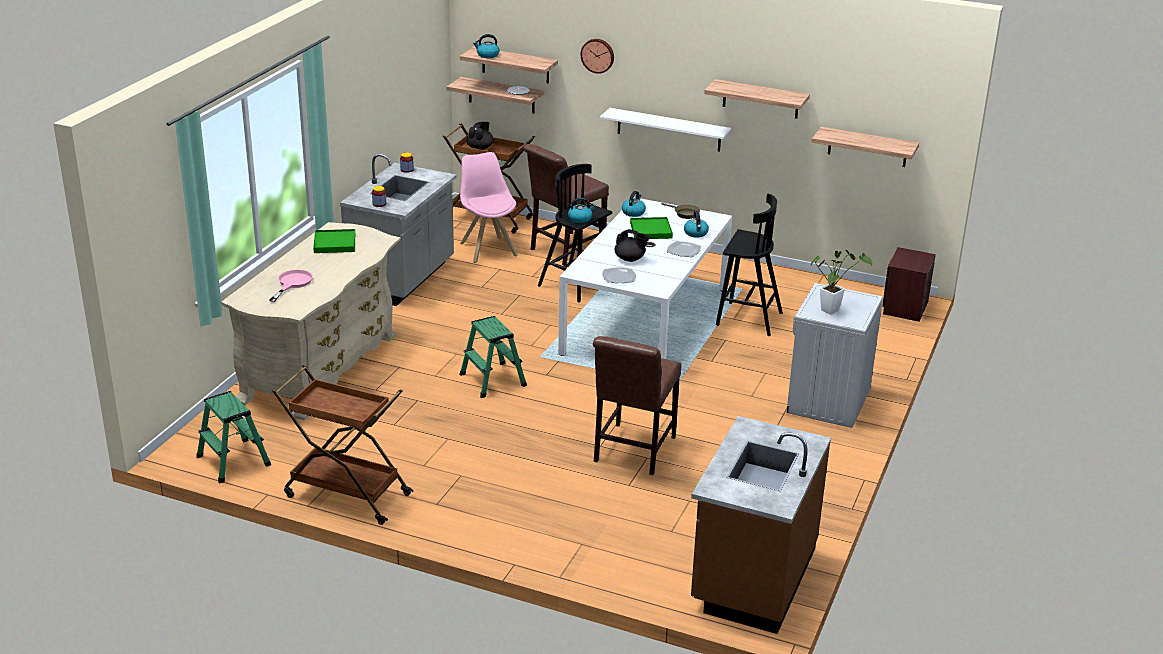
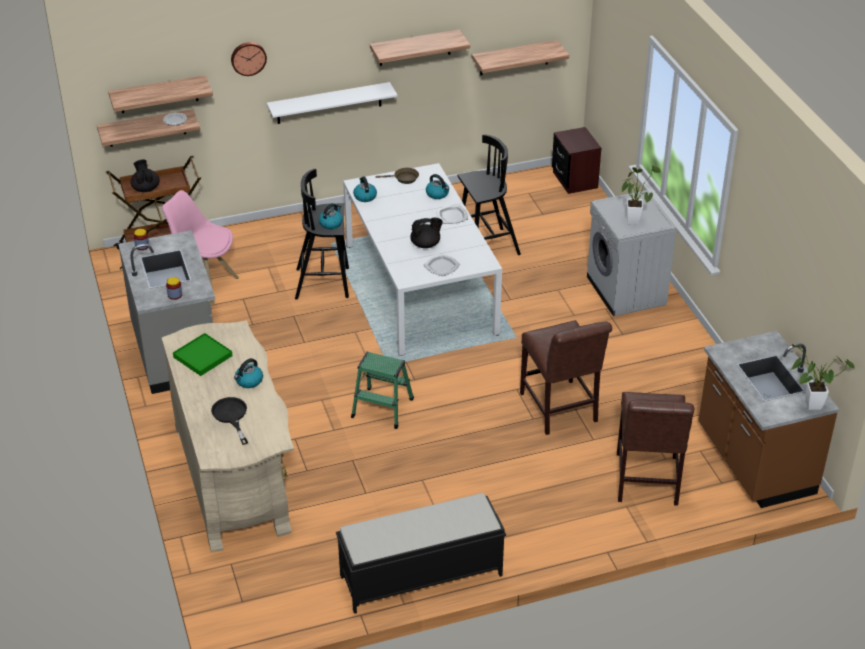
camera: 40 degrees left, 10 degrees up
green step ladder [196,391,271,483] -> none
pink frying pan [269,270,313,302] -> black frying pan [211,397,248,445]
brown cart [272,364,414,525] -> black bench [336,493,506,614]
kettle [473,34,499,58] -> kettle moved to [234,358,263,388]
brown chair [523,144,609,265] -> brown chair moved to [617,392,694,506]
green tray [630,217,673,239] -> none
none -> potted plant [791,344,855,410]

